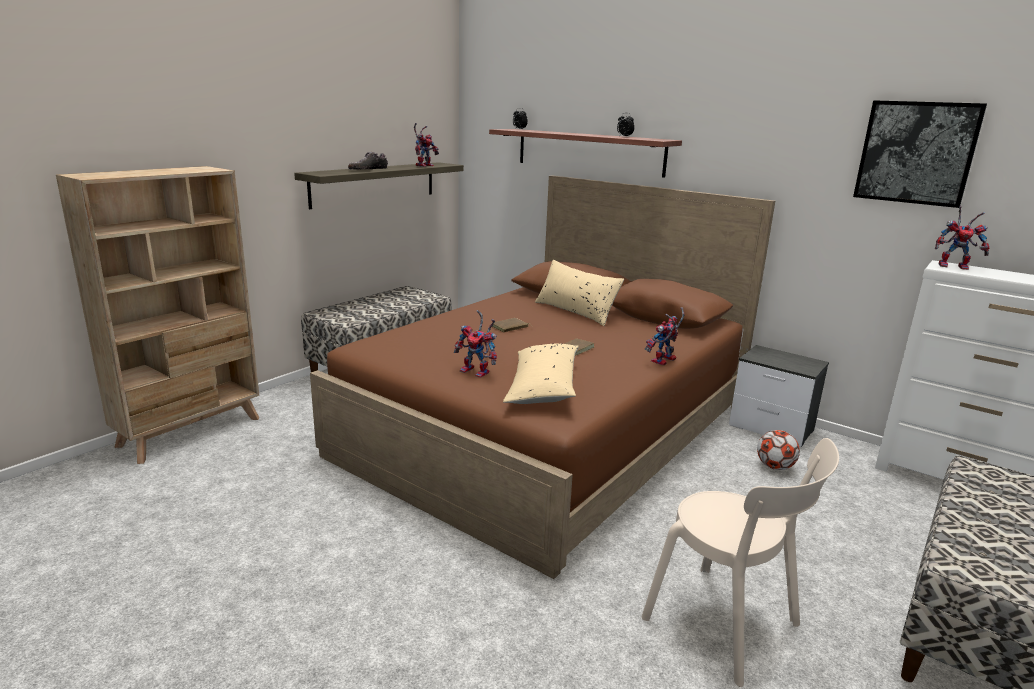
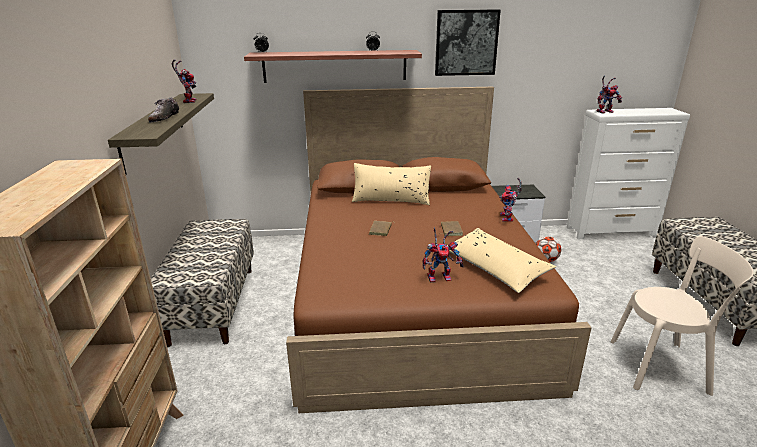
camera: 40 degrees left, 5 degrees up
picture [853,100,987,208] -> picture moved to [435,9,501,76]

